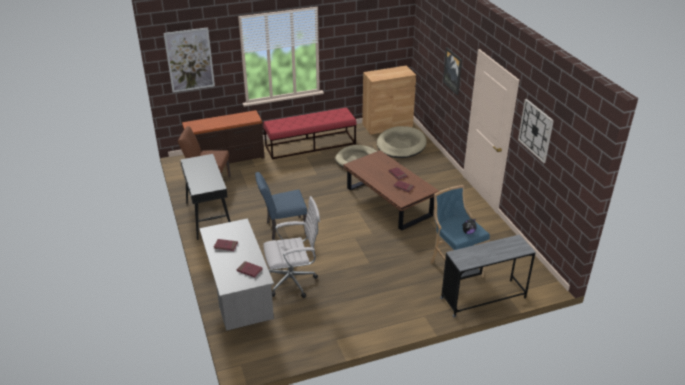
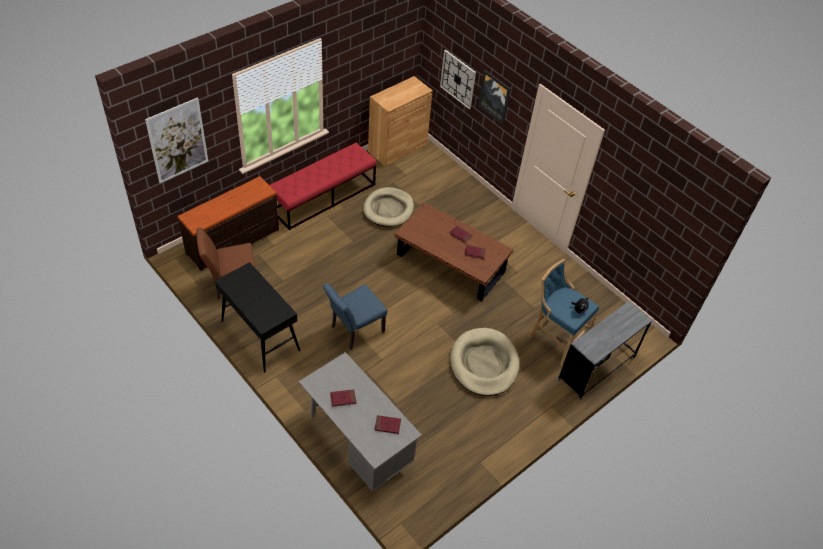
camera: 25 degrees left, 15 degrees up
white office chair [263,196,320,298] -> none
beige dog bed [377,126,427,158] -> beige dog bed moved to [450,328,519,396]
wall clock [518,99,554,163] -> wall clock moved to [440,50,476,109]

